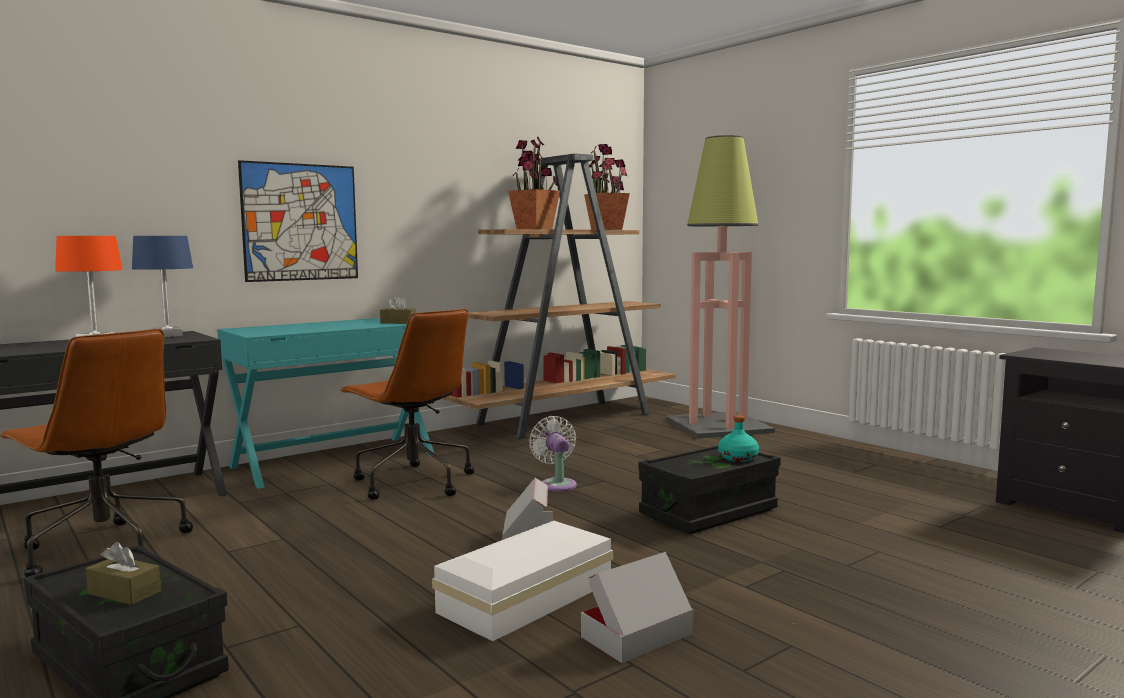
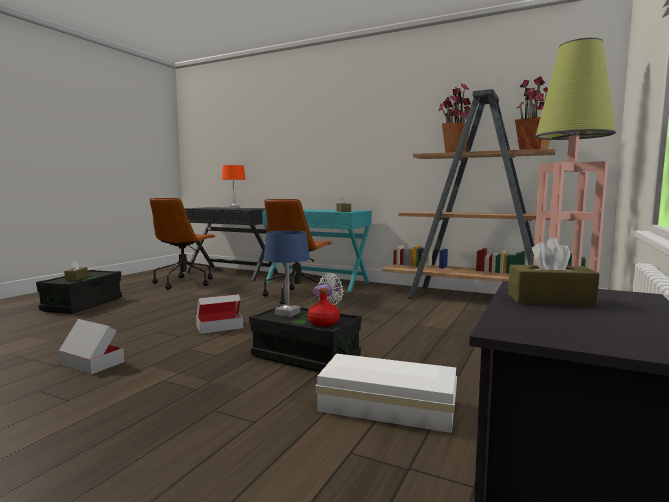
camera: 65 degrees right, 0 degrees up
blue table lamp [132,236,193,337] -> blue table lamp moved to [264,231,310,317]
picture [238,160,358,282] -> none
white storage box [432,521,613,641] -> white storage box moved to [315,354,457,433]
turquoise bottle [718,415,759,462] -> red bottle [307,288,340,327]
none -> brown tissue box [508,237,600,306]

